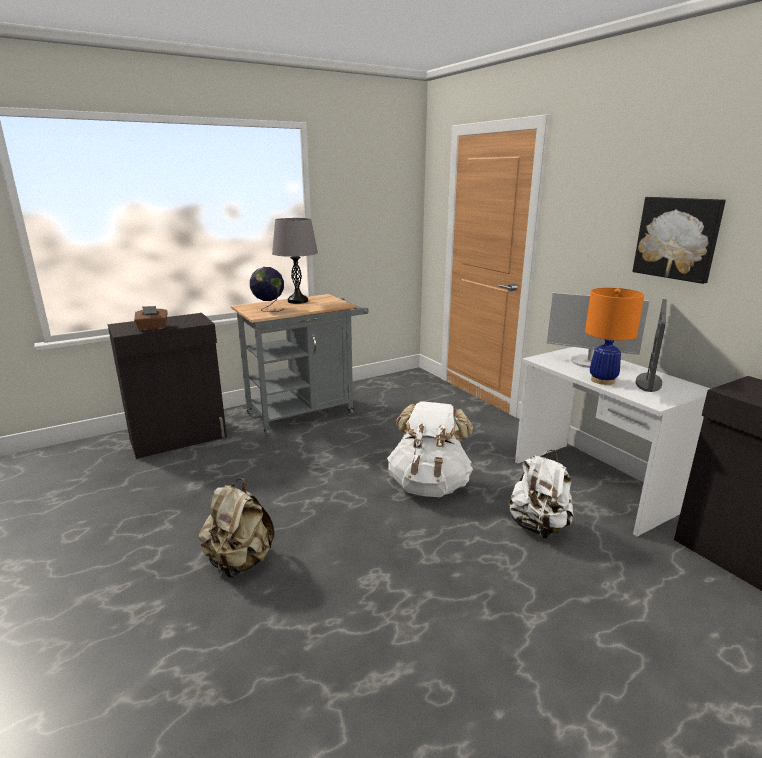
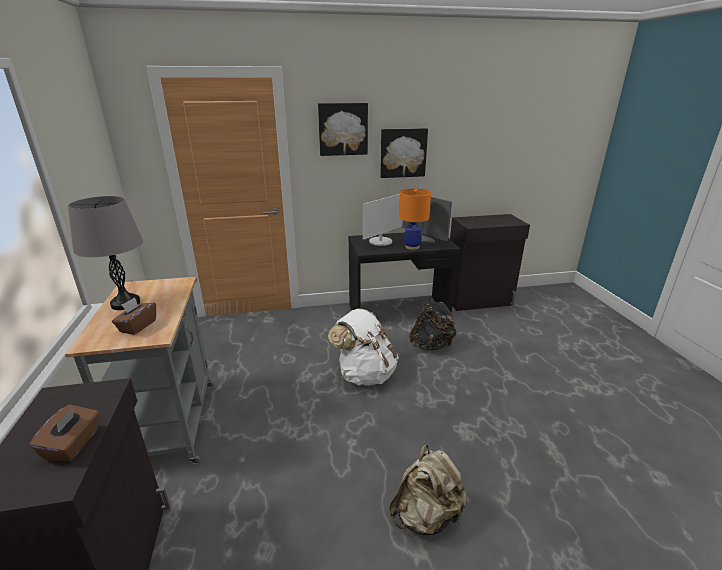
camera: 70 degrees left, 5 degrees up
globe [250,267,284,312] -> brown tissue box [112,297,156,335]
white backpack [508,450,574,539] -> black backpack [409,296,456,351]
white desk [515,347,711,537] -> black desk [348,233,460,313]
none -> picture [318,103,368,156]

